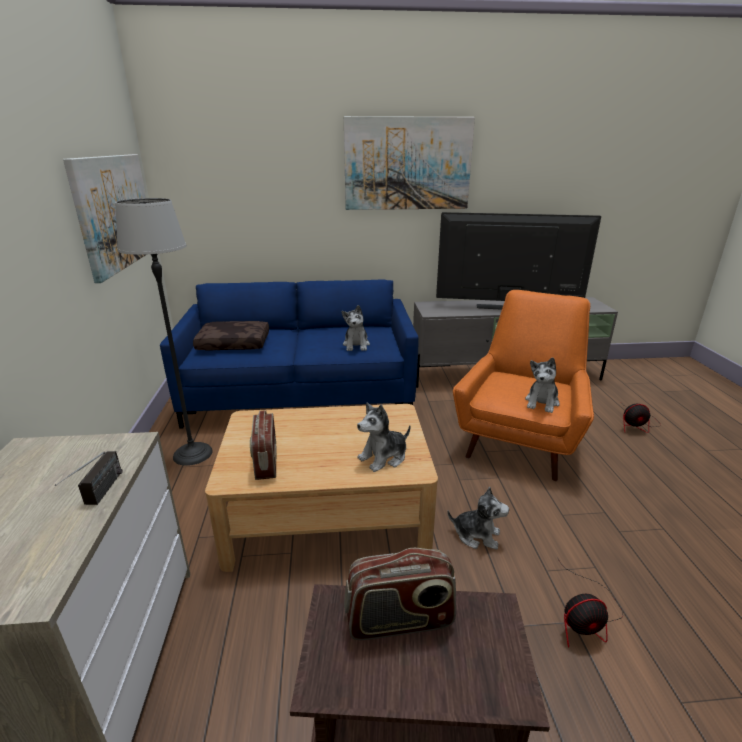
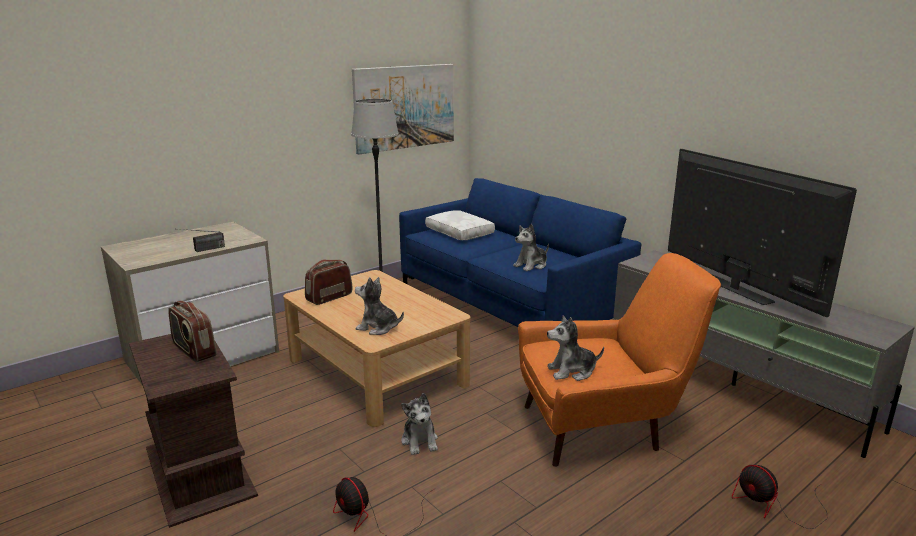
camera: 55 degrees right, 5 degrees down
brown pillow [193,321,269,350] -> white pillow [425,211,495,240]
picture [344,116,475,210] -> none

